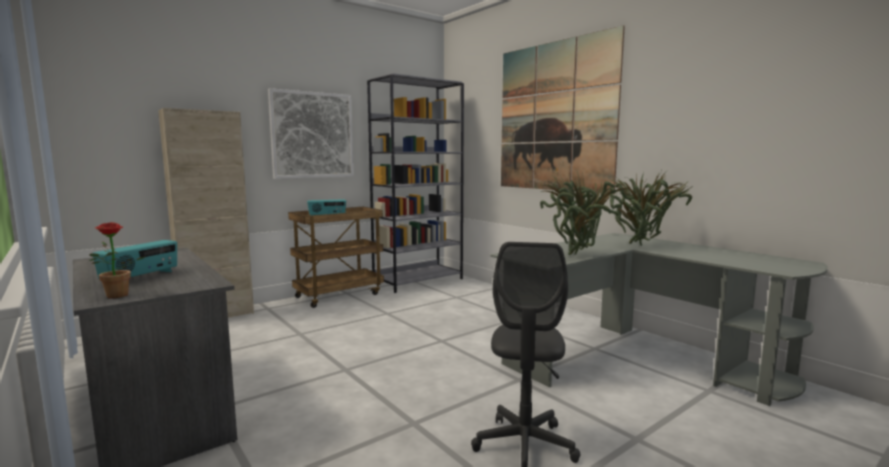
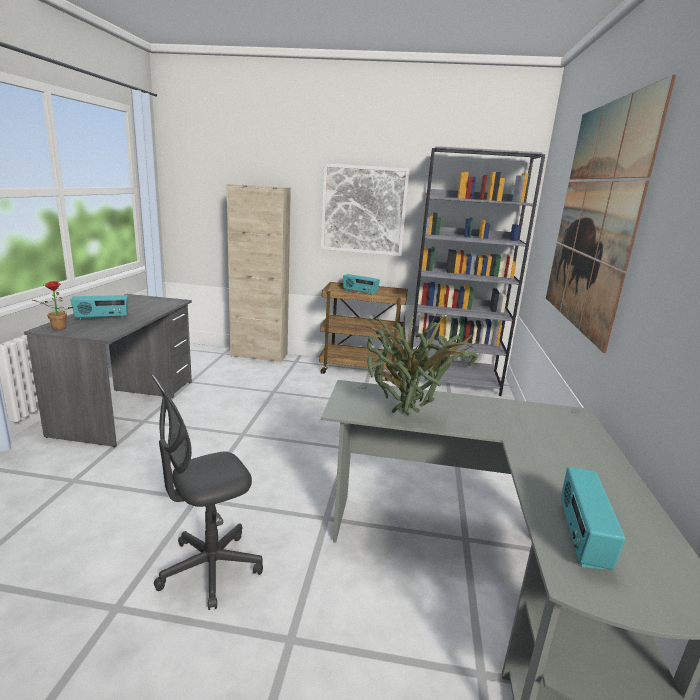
camera: 45 degrees right, 10 degrees up
potted plant [610,171,693,246] -> none
none -> radio [561,467,625,570]

